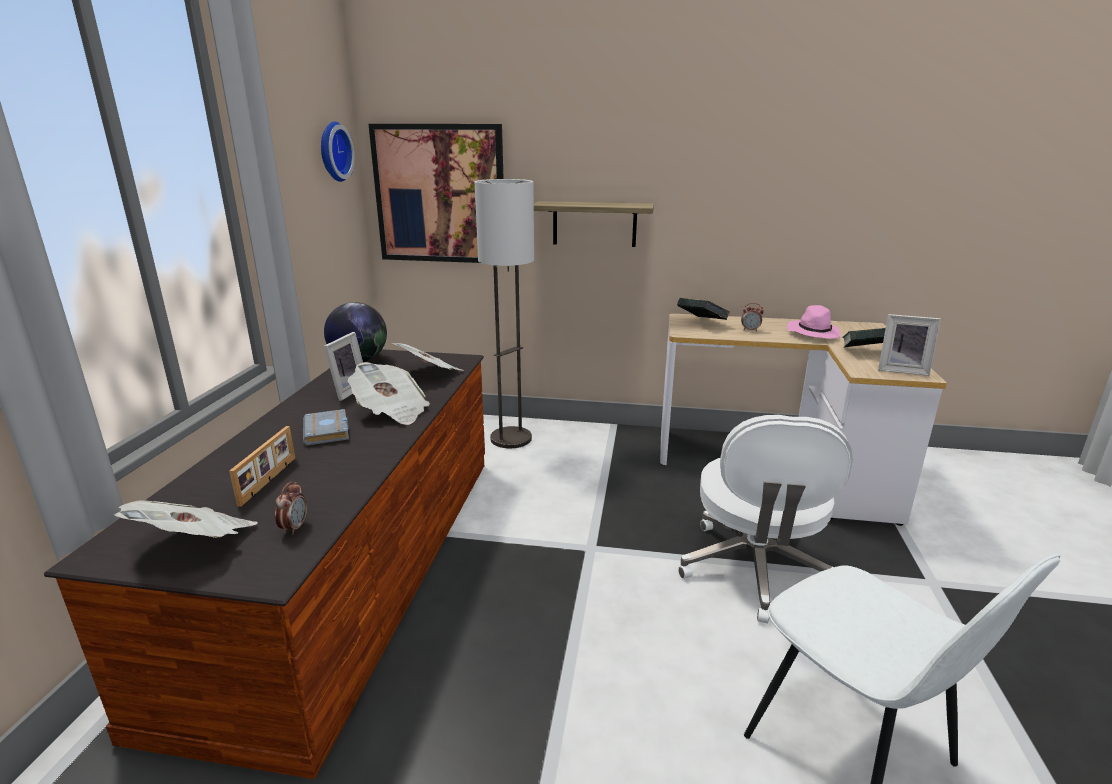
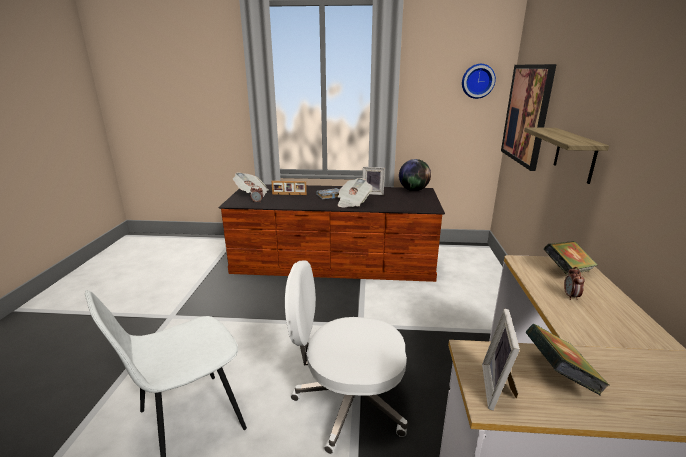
camera: 85 degrees right, 0 degrees up
newspaper [392,343,461,370] -> none
floor lamp [475,179,534,448] -> none
pink hat [787,305,841,339] -> none

